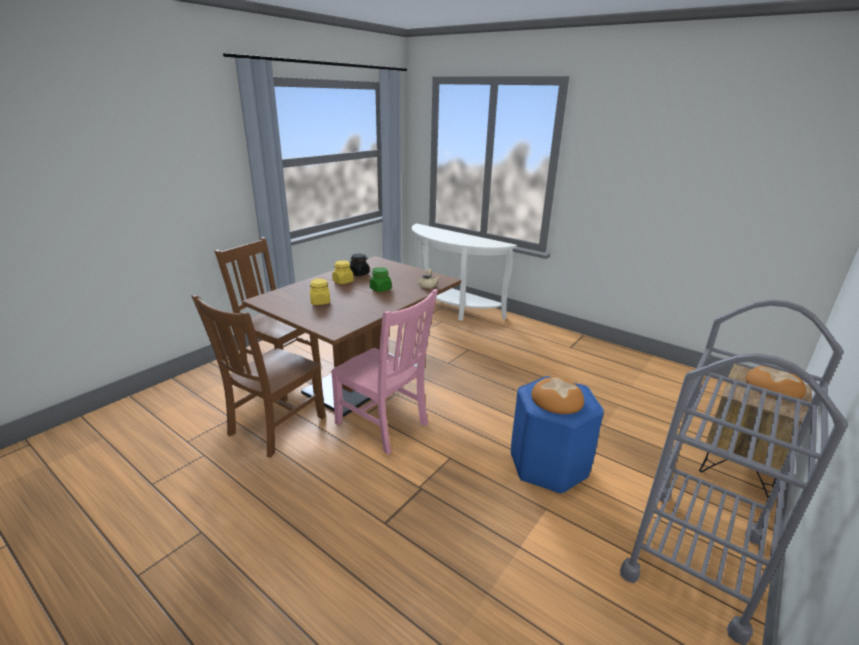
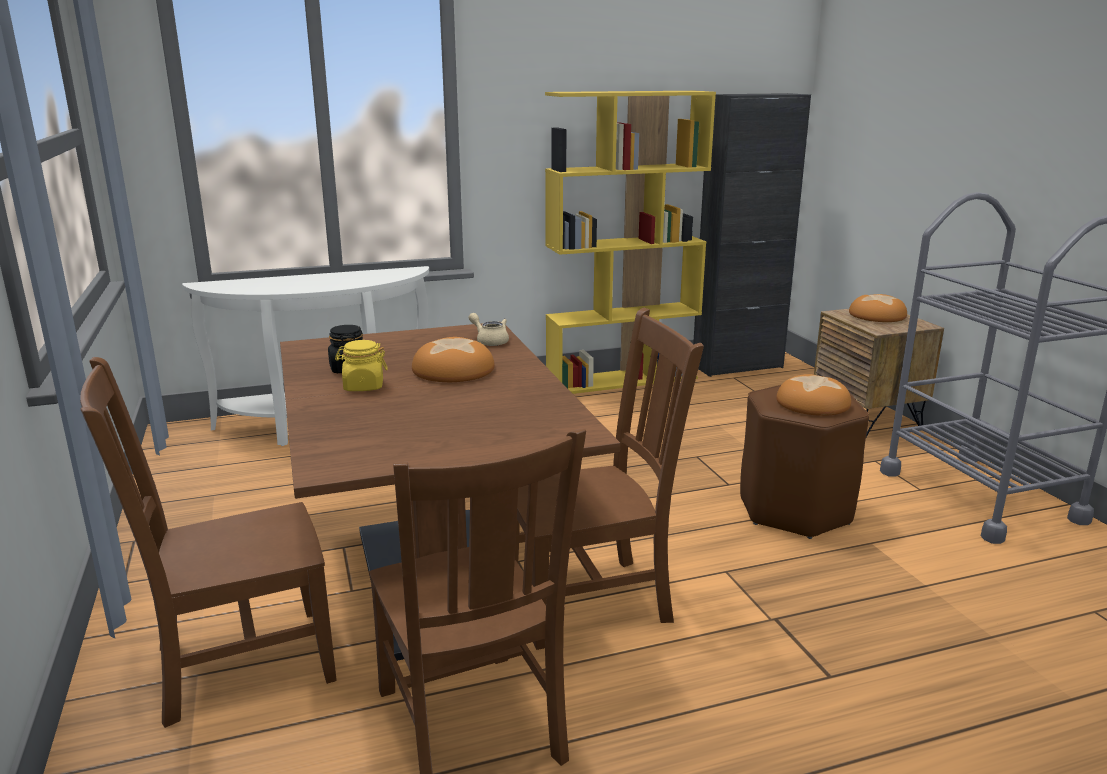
camera: 55 degrees left, 5 degrees down
yellow jar [310,278,330,305] -> none
pink chair [331,289,438,455] -> brown chair [515,308,704,650]
green jar [370,267,392,292] -> bread [412,337,495,382]
blue stool [511,376,604,494] -> brown stool [740,385,869,539]
none -> yellow bookcase [545,91,716,394]
none -> black cabinet [693,93,811,377]

